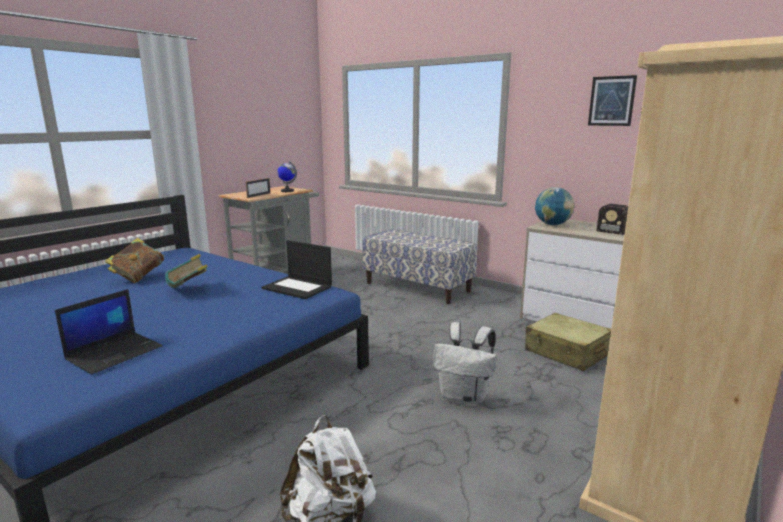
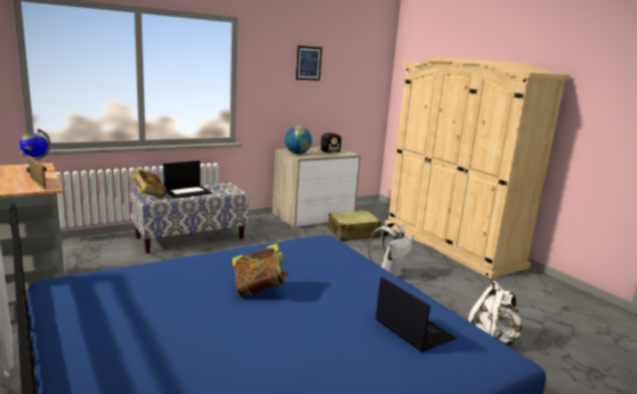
camera: 70 degrees left, 0 degrees up
book [105,238,164,283] -> book moved to [131,168,167,197]
laptop [261,240,332,299] -> laptop moved to [163,161,212,198]

